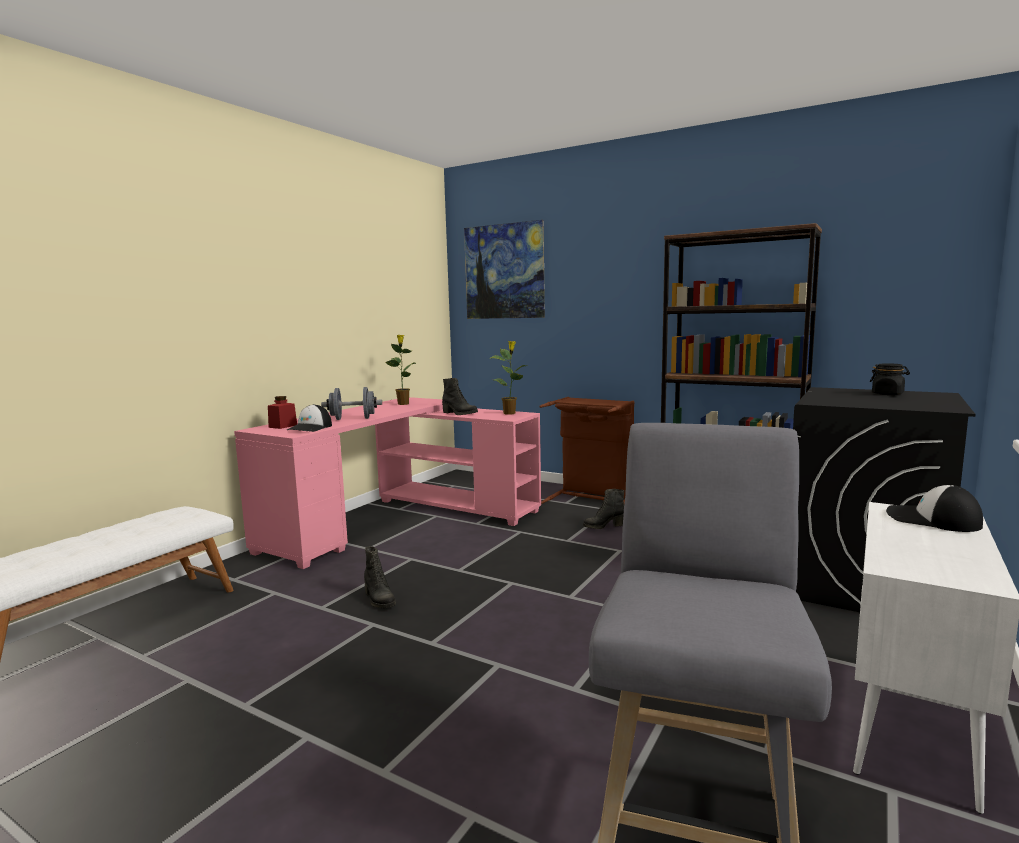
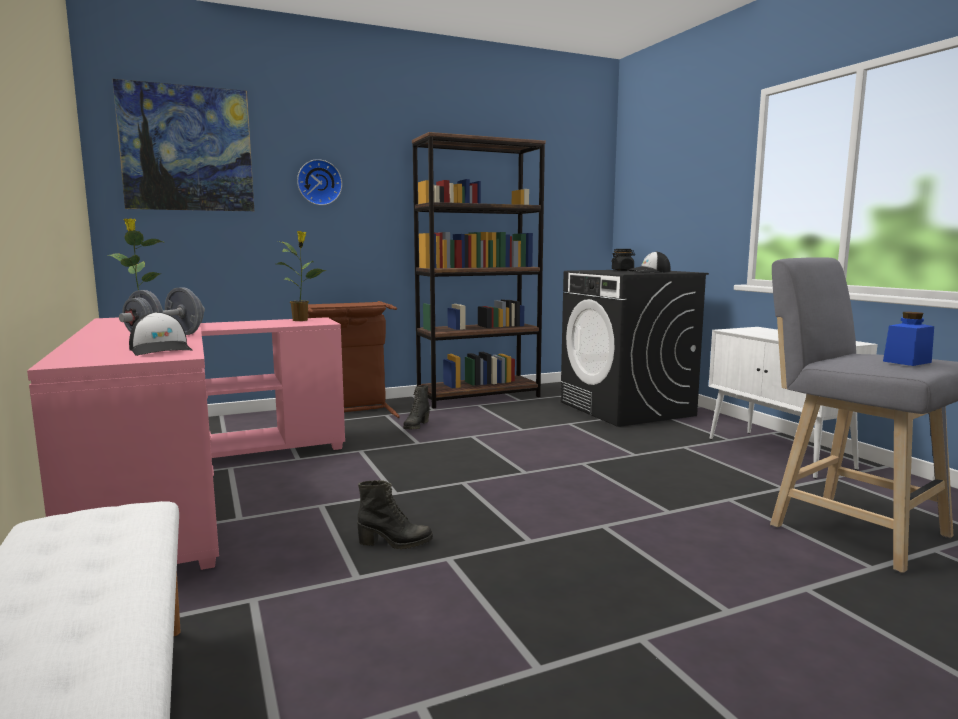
camera: 55 degrees left, 0 degrees up
red jar [268,396,297,429] -> none
black boot [442,378,478,415] -> none
cap [886,485,983,532] -> cap moved to [628,251,671,273]
none -> wall clock [297,159,342,205]
none -> blue jar [883,312,934,366]

